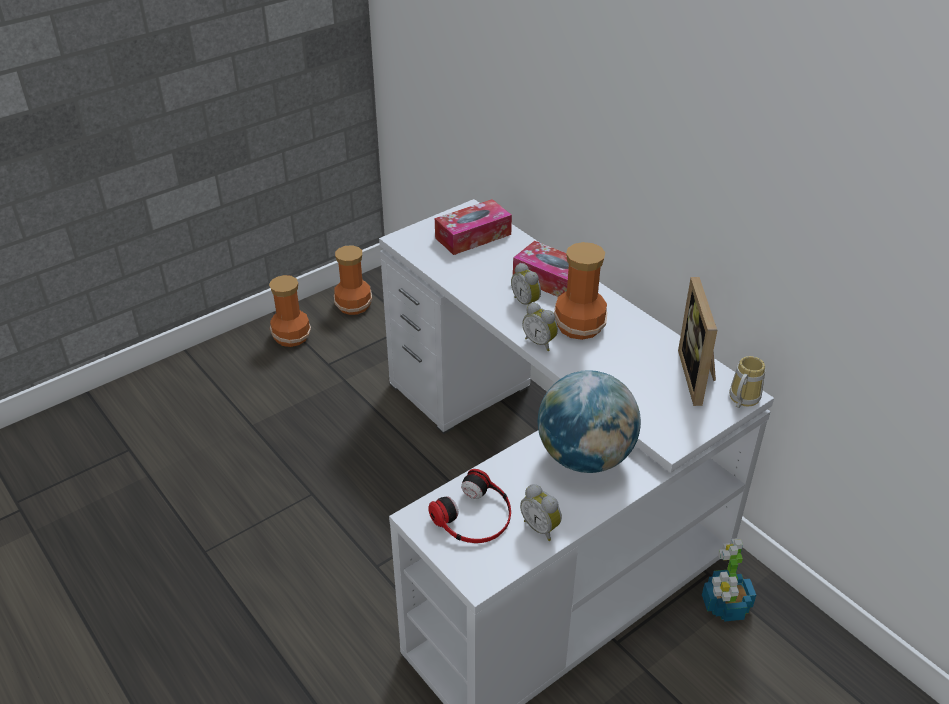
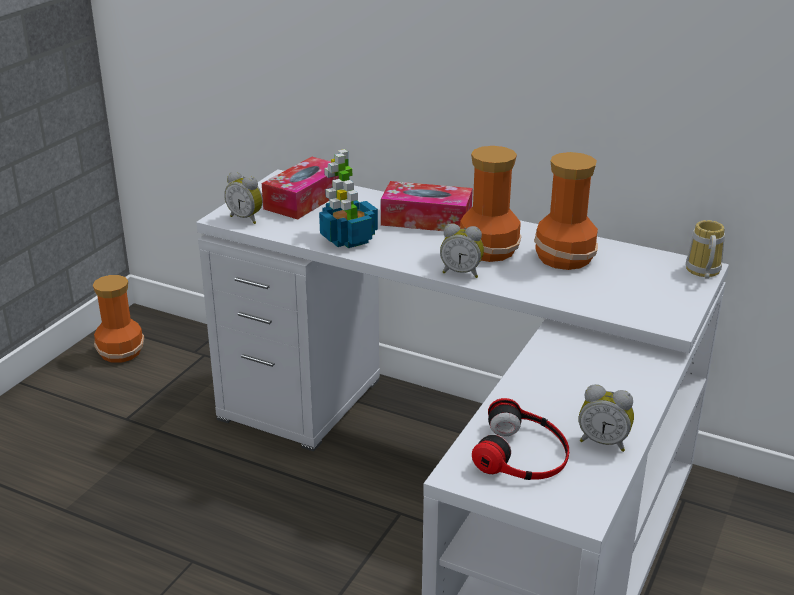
camera: 25 degrees left, 10 degrees down
vase [269,275,311,347] -> vase moved to [534,152,598,270]
alarm clock [511,263,541,305] -> alarm clock moved to [224,172,263,224]
globe [538,370,641,473] -> none
picture frame [678,277,717,406] -> none
potted plant [702,538,756,622] -> potted plant moved to [319,149,378,248]

